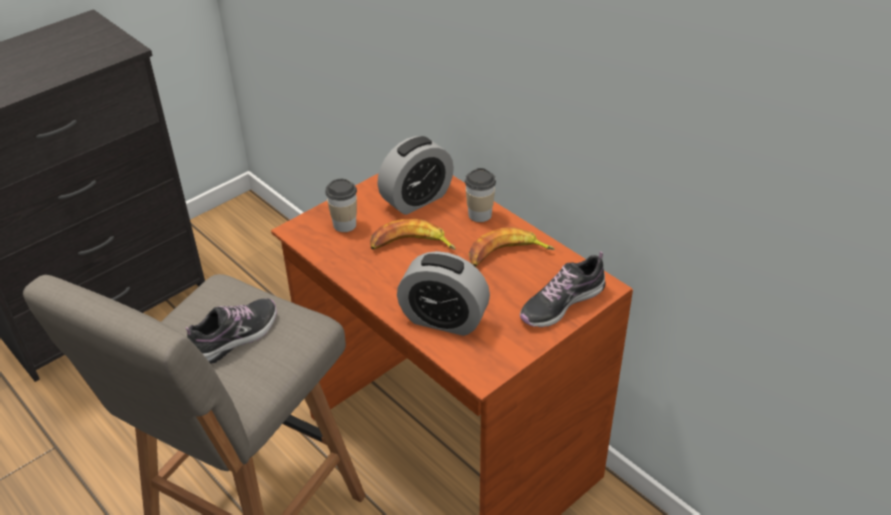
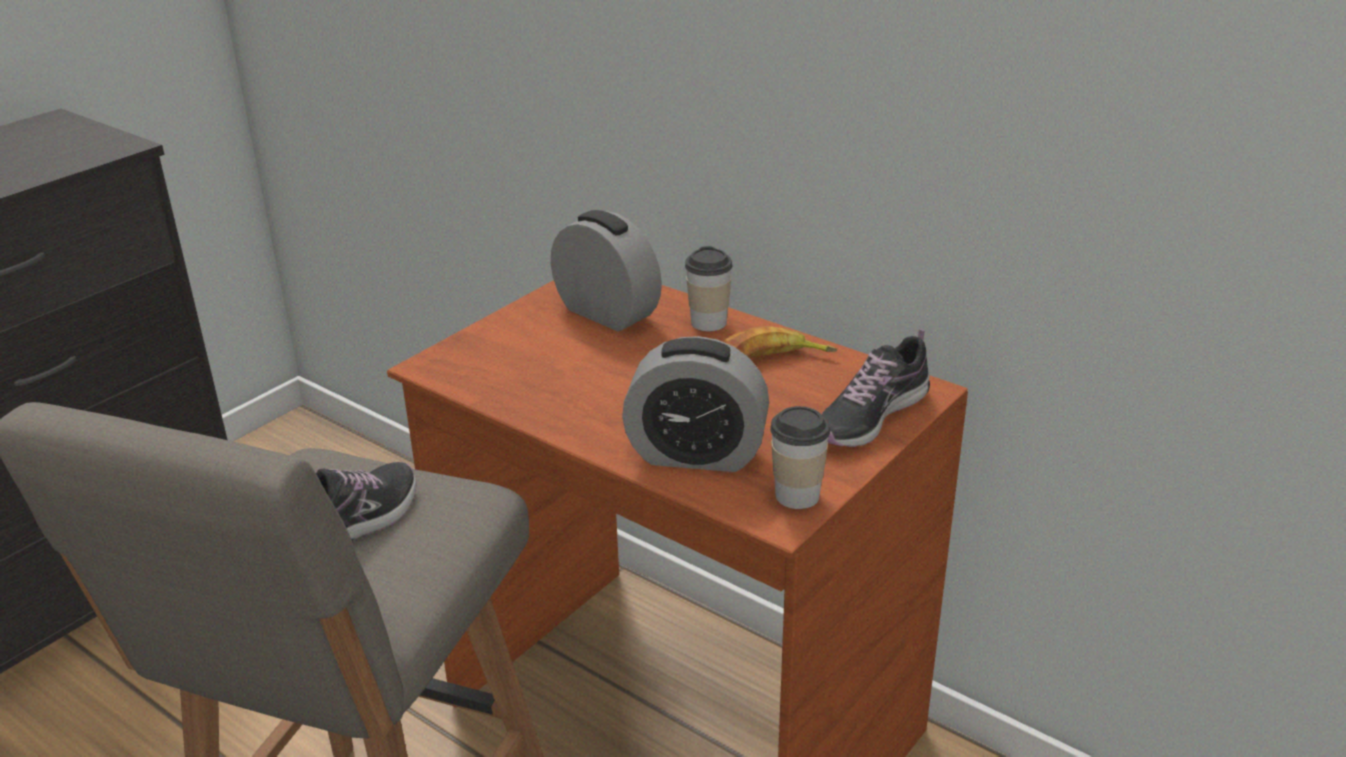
camera: 10 degrees left, 10 degrees down
cup [325,179,357,232] -> cup moved to [770,406,830,509]
banana [370,219,456,250] -> none
alarm clock [377,136,454,215] -> alarm clock turned 90 degrees counterclockwise [551,210,662,331]

